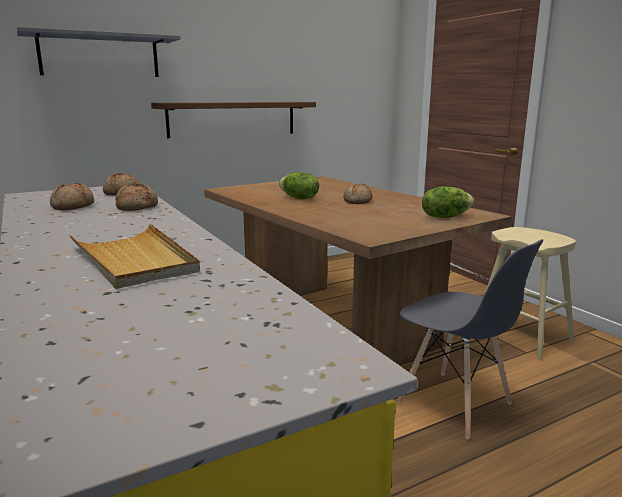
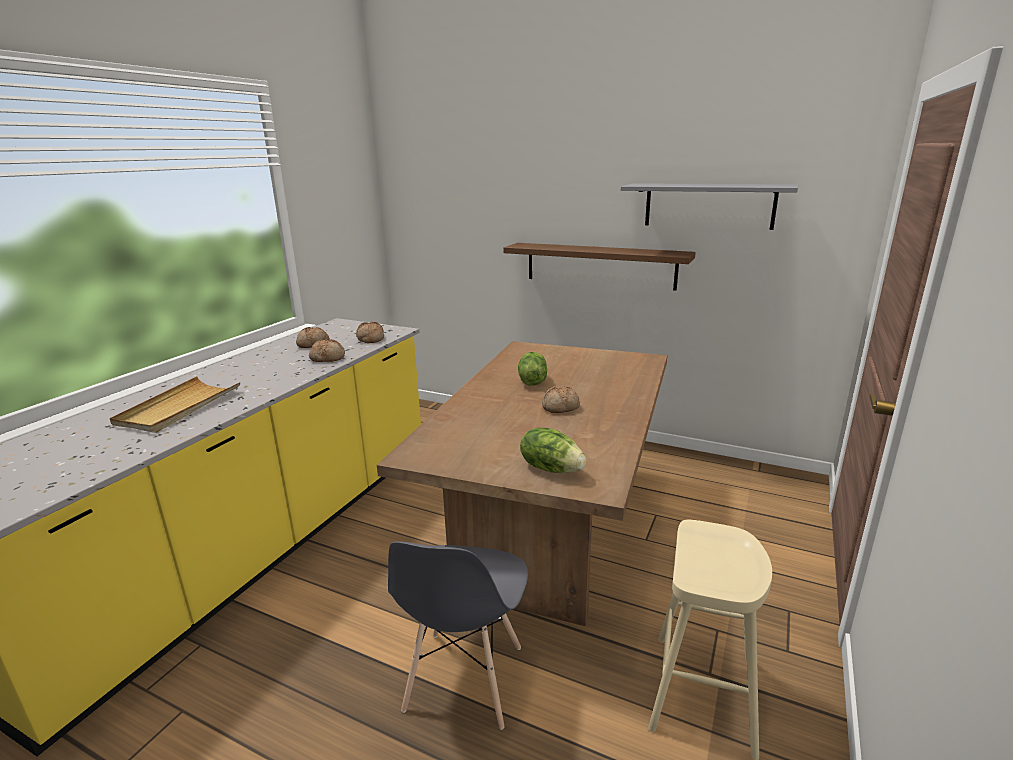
camera: 55 degrees right, 5 degrees up
grey shelf [17,27,181,77] -> grey shelf moved to [621,183,798,230]

